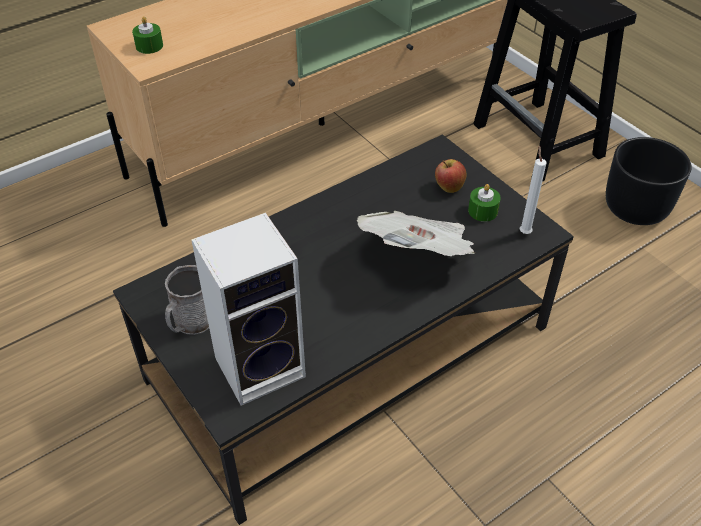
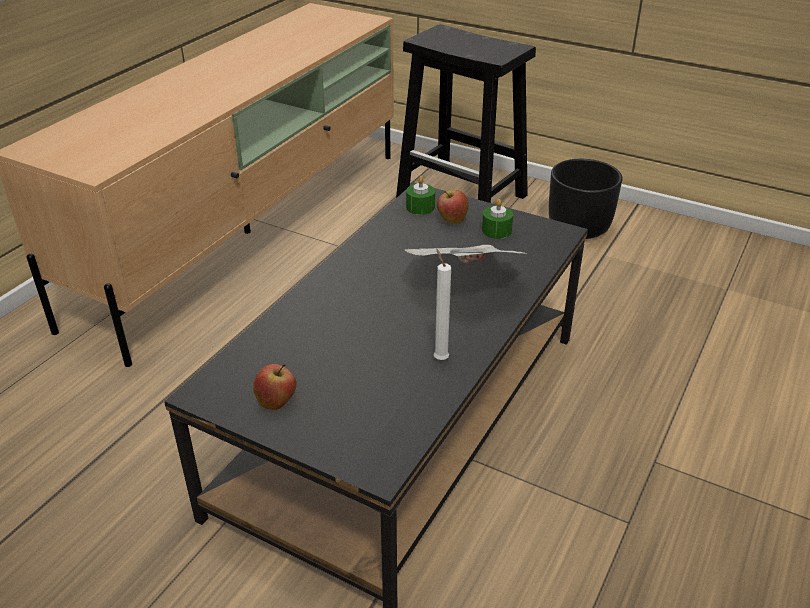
camera: 25 degrees left, 10 degrees down
green candle [132,16,163,54] -> green candle moved to [406,176,435,215]
grey mug [165,265,209,335] -> apple [253,364,296,410]
speaker [191,213,306,406] -> none
white candle [520,146,547,234] -> white candle moved to [433,249,451,360]

